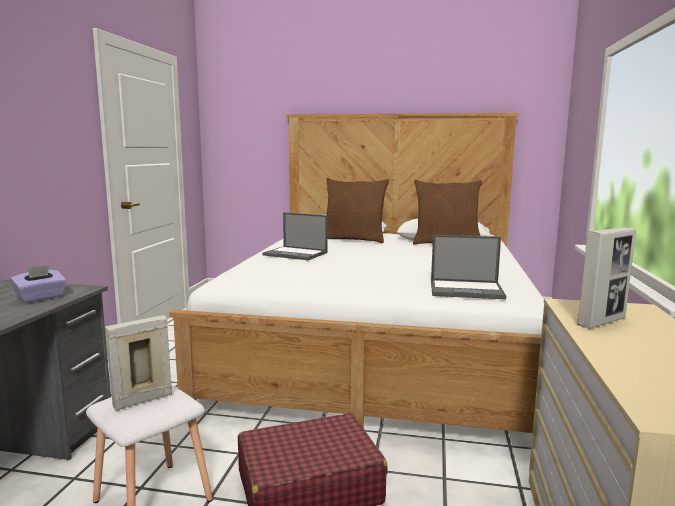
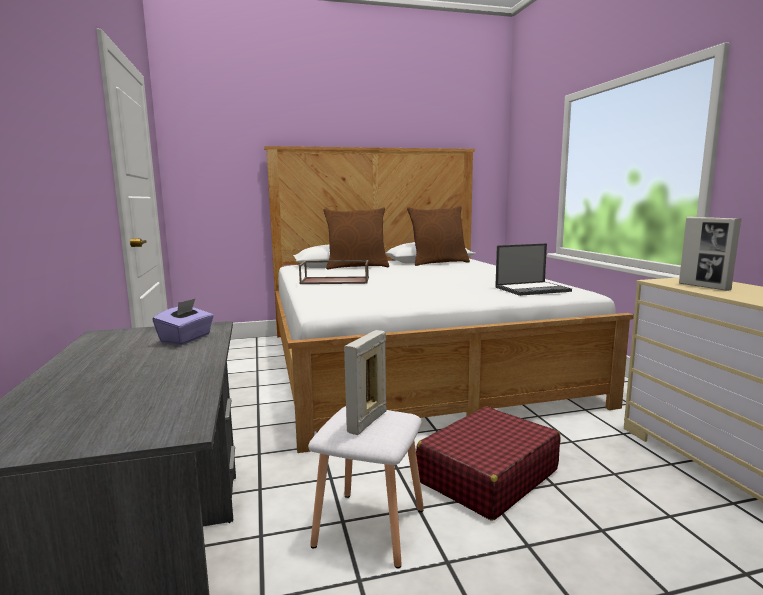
camera: 25 degrees left, 0 degrees up
laptop [263,212,328,260] -> brown tray [299,260,369,284]
picture frame [577,227,636,329] -> picture frame turned 120 degrees clockwise [679,216,742,291]

